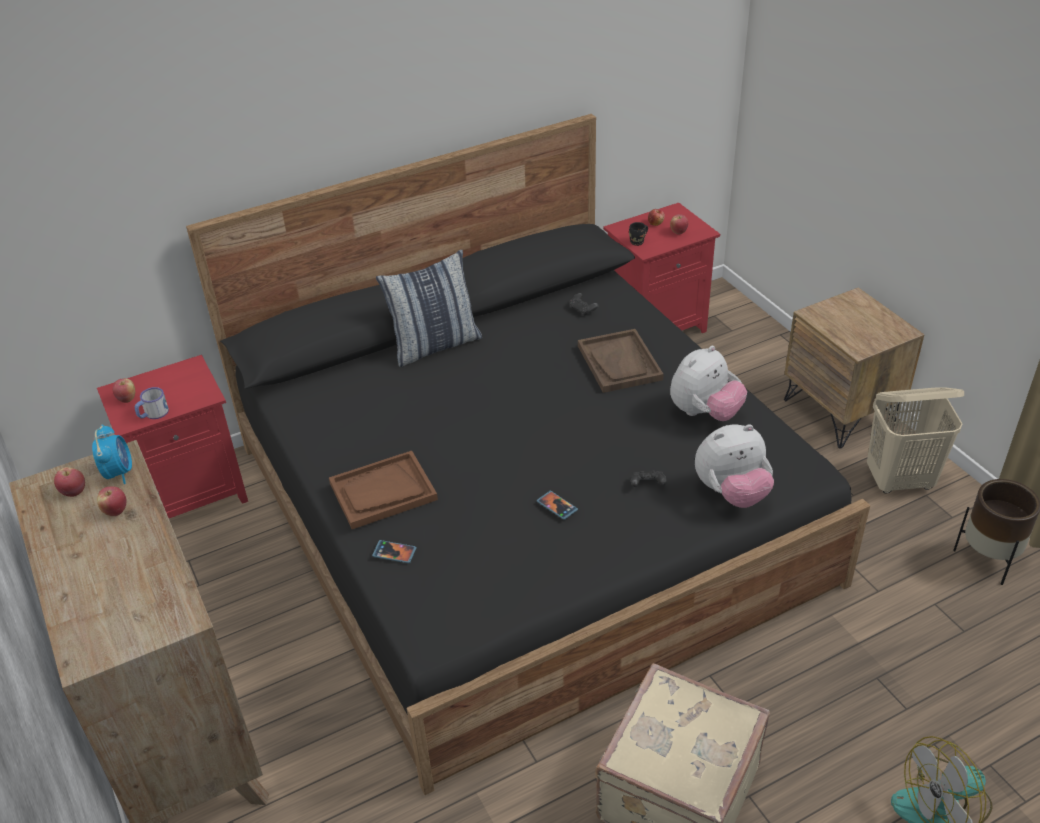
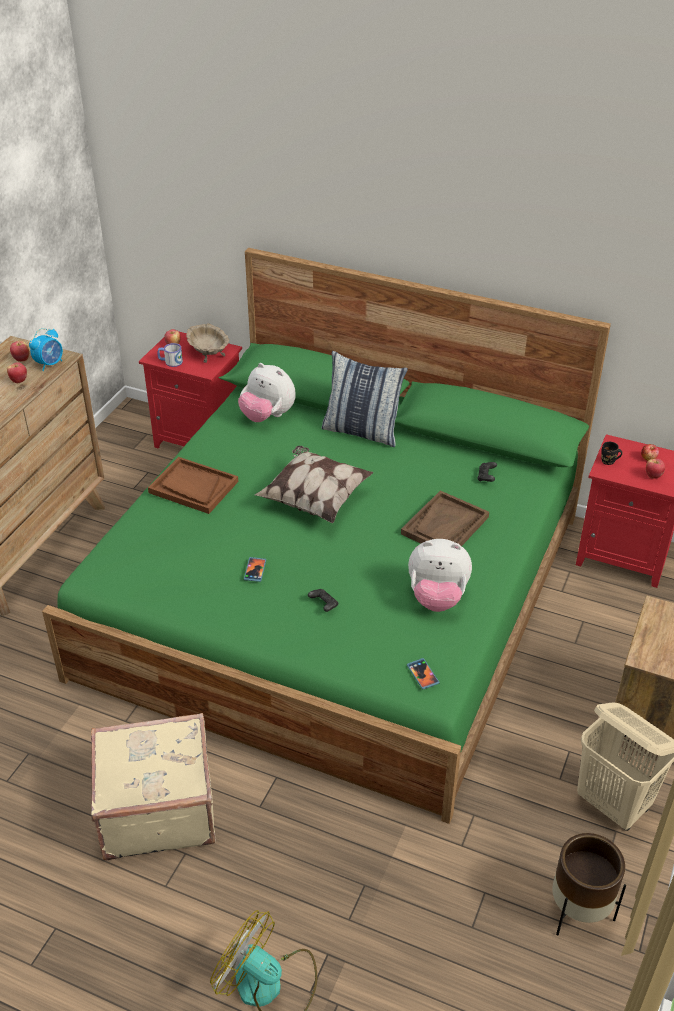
camera: 50 degrees right, 0 degrees up
black bed [186,114,870,795] -> green bed [42,248,611,824]
phone [372,540,417,563] -> phone moved to [407,658,439,690]
plush toy [695,424,774,508] -> plush toy moved to [238,363,296,422]
none -> beige bowl [186,323,229,363]
none -> pillow [255,446,374,523]

